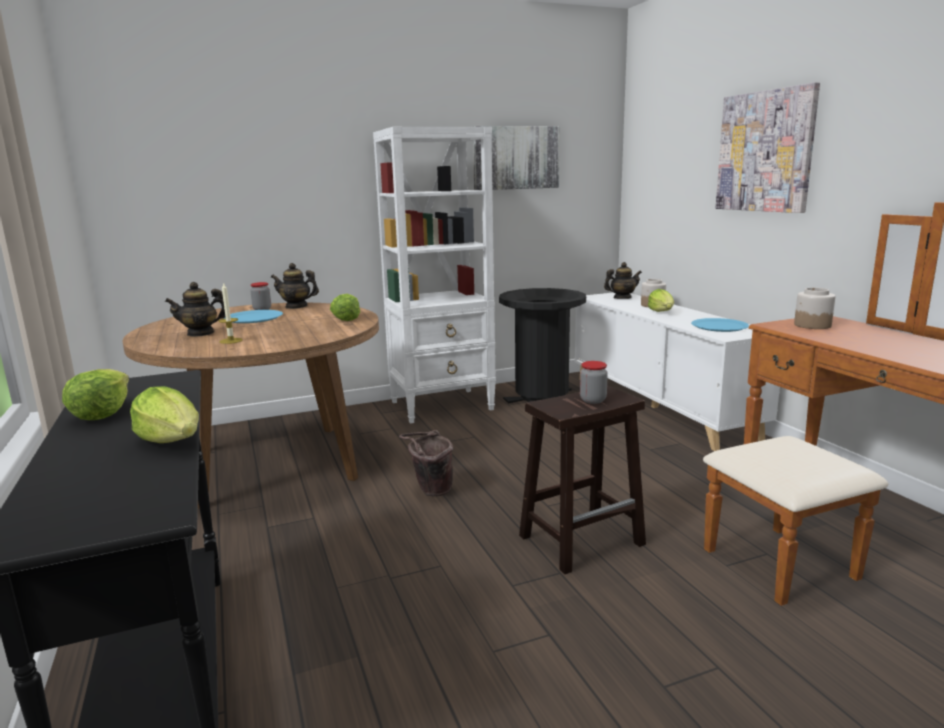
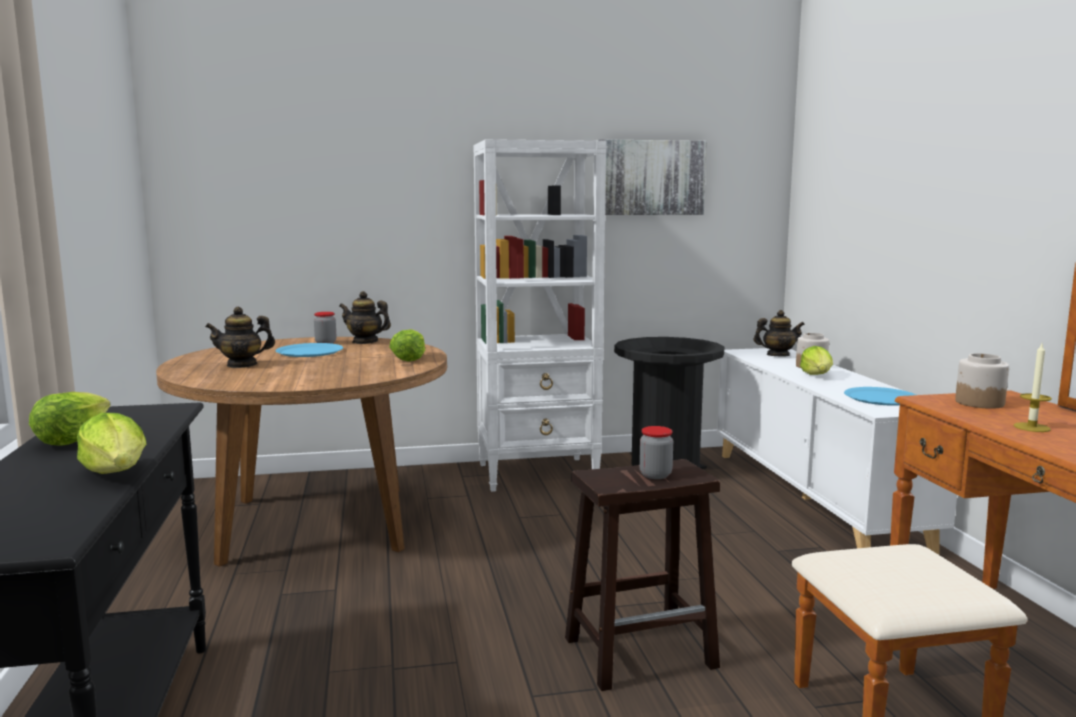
camera: 10 degrees right, 5 degrees down
candle [219,282,243,344] -> candle moved to [1014,344,1052,432]
brown bucket [399,430,453,497] -> none
picture [716,82,820,213] -> none

